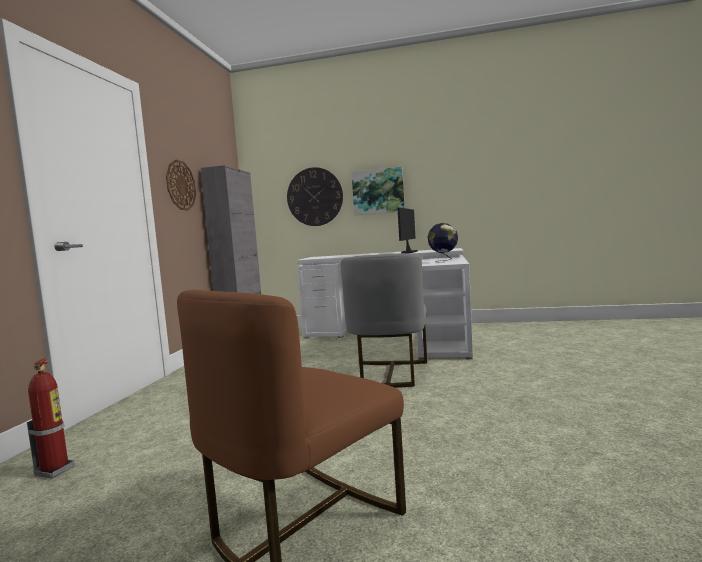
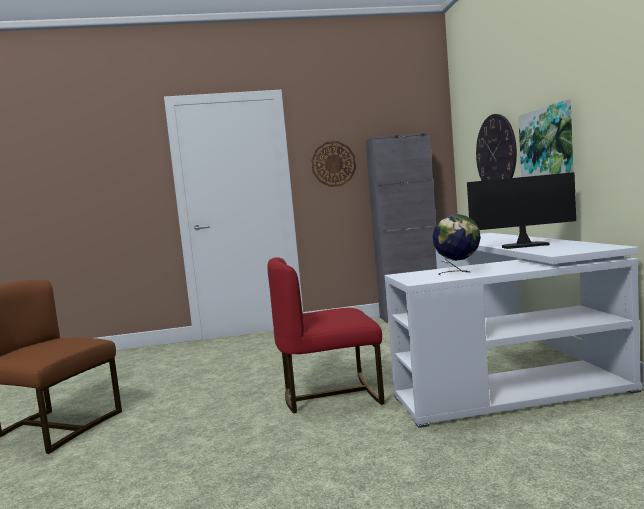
camera: 70 degrees right, 0 degrees up
fire extinguisher [27,358,74,478] -> none
grey chair [340,253,427,388] -> red chair [267,257,385,413]

